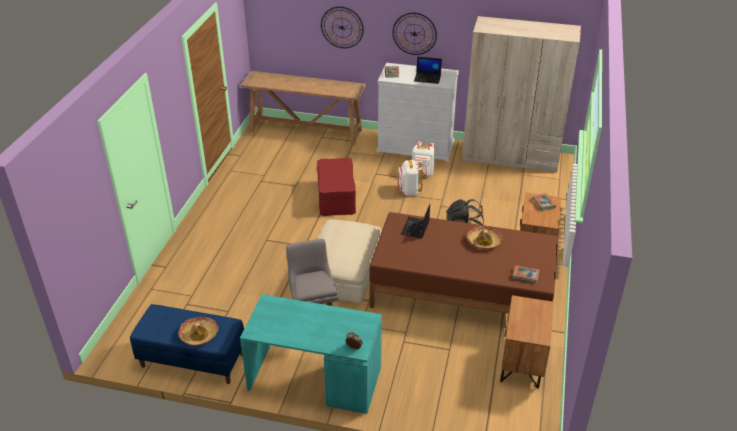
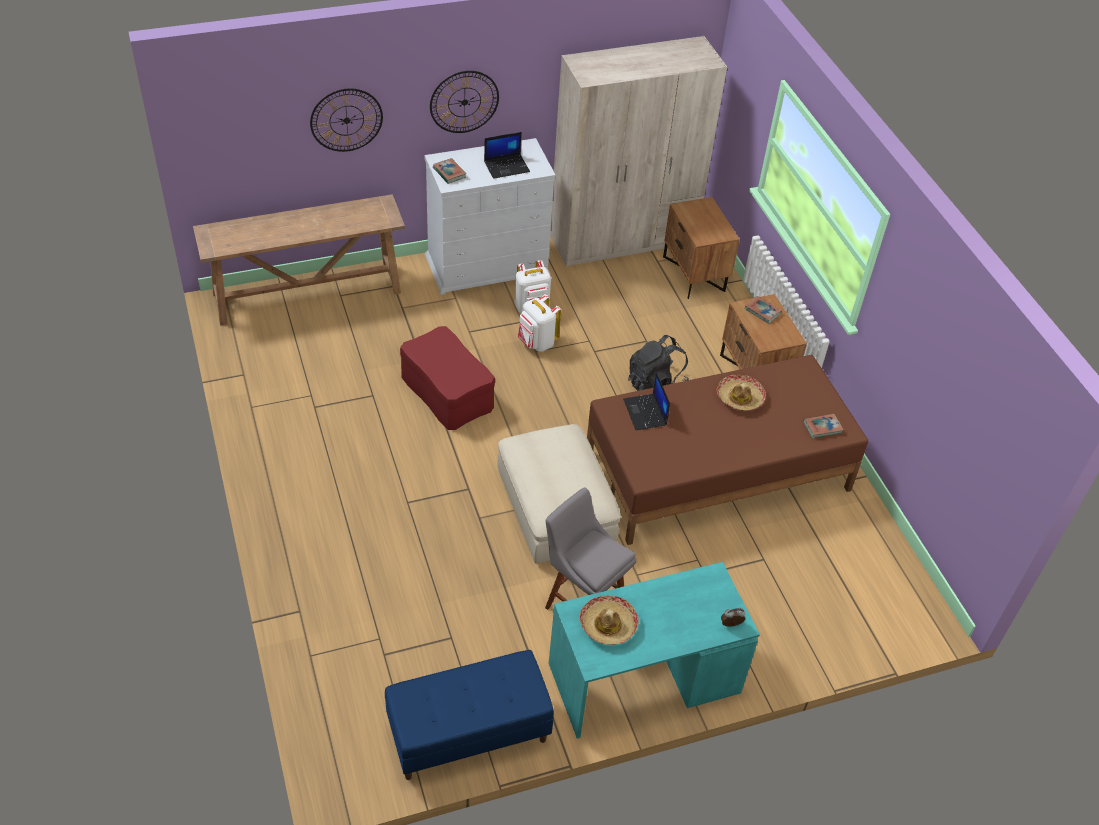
camera: 35 degrees left, 10 degrees up
hat [178,317,218,346] -> hat moved to [580,595,639,645]
brown nightstand [500,295,554,389] -> brown nightstand moved to [663,197,740,299]

